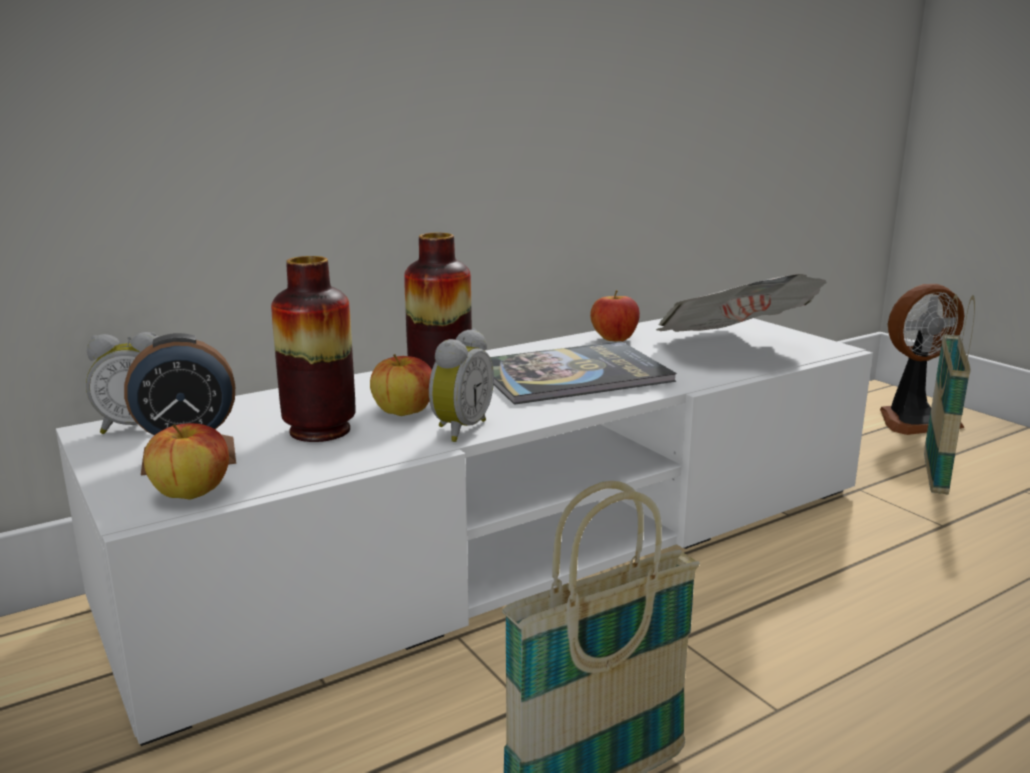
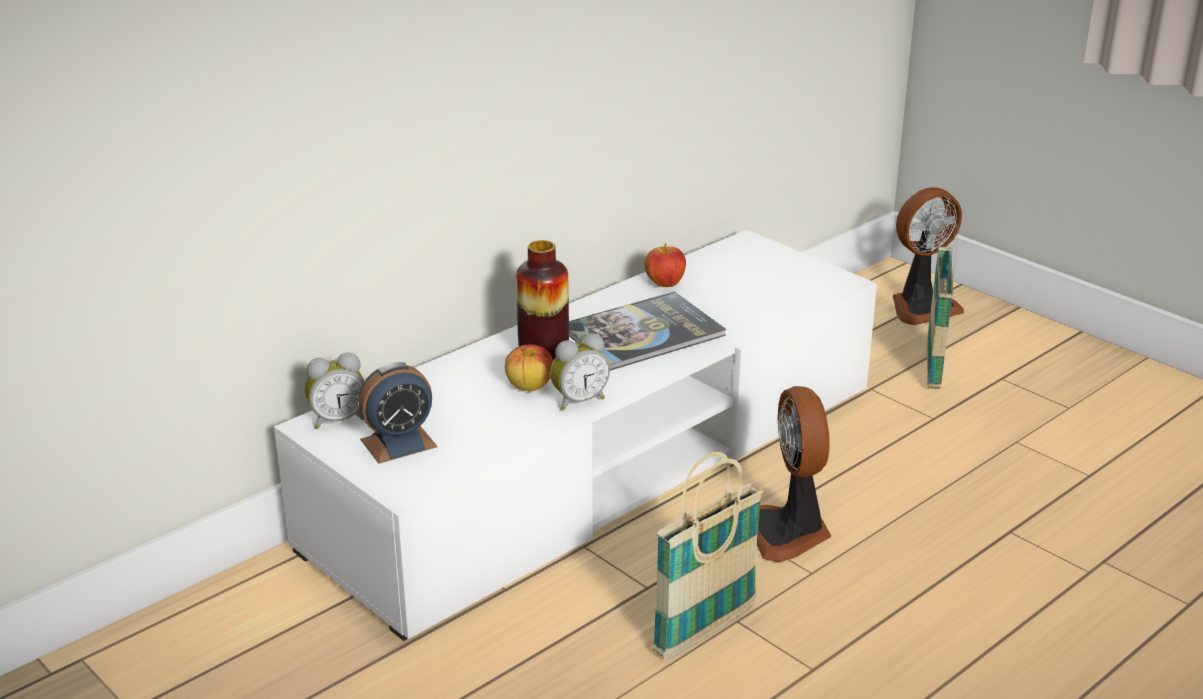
camera: 10 degrees left, 10 degrees up
apple [144,423,229,500] -> none
vase [271,256,356,442] -> none
alarm clock [429,328,494,442] -> alarm clock turned 45 degrees clockwise [550,333,610,411]
newspaper [656,274,827,332] -> none
none -> fan [757,386,831,562]

